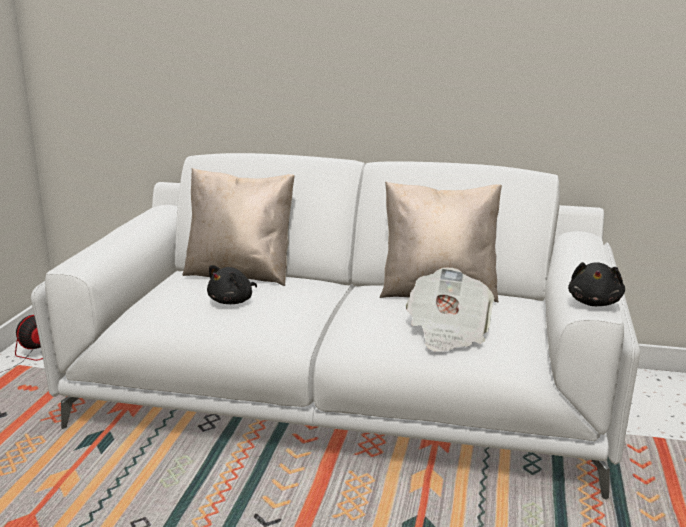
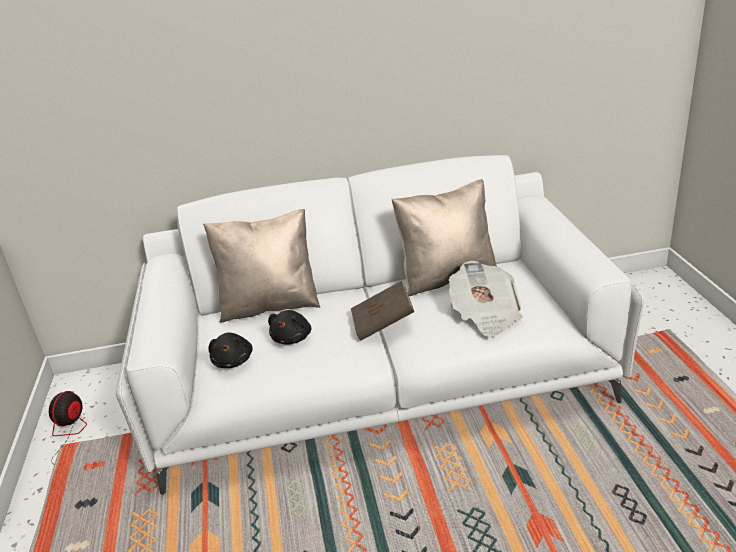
camera: 20 degrees left, 10 degrees up
black plush toy [568,262,625,306] -> black plush toy moved to [208,333,253,368]
none -> brown book [351,281,414,340]

